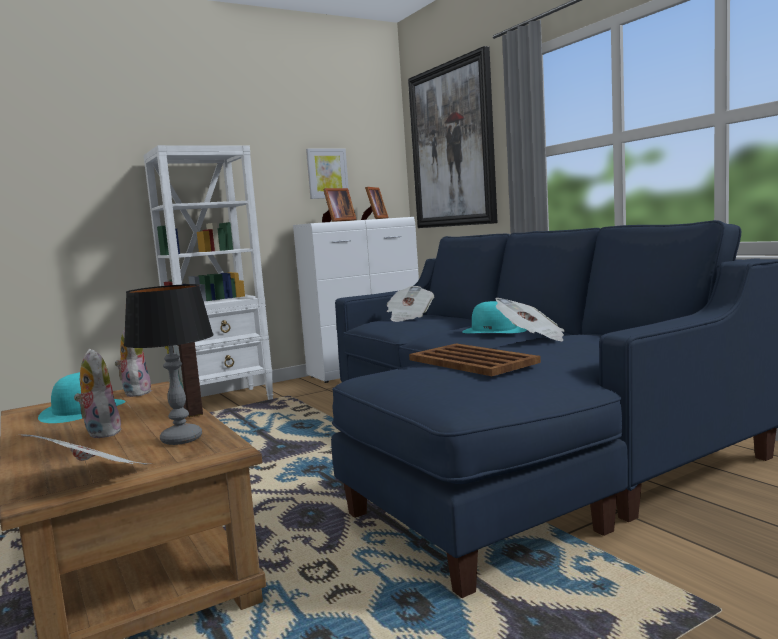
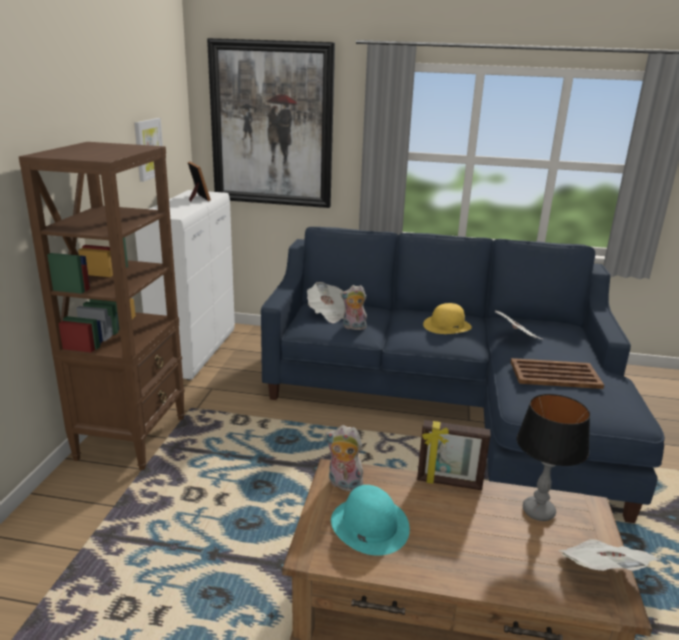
camera: 50 degrees left, 15 degrees up
plush toy [74,349,122,438] -> plush toy moved to [340,285,367,330]
white bookcase [143,145,274,400] -> brown bookcase [19,142,185,470]
picture frame [322,188,357,223] -> none
turquoise hat [462,301,527,333] -> yellow hat [423,303,472,334]

